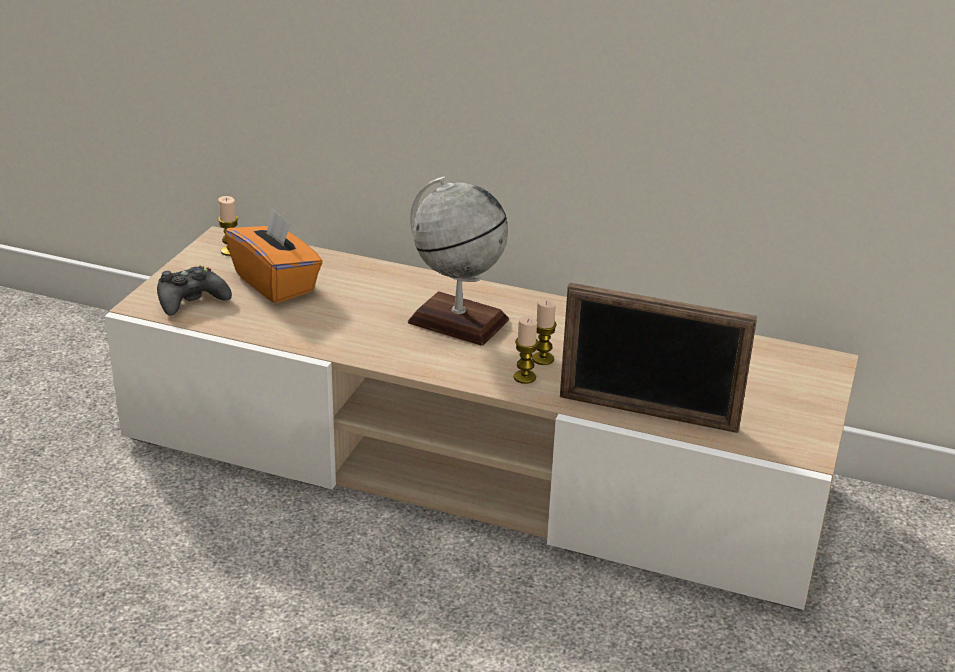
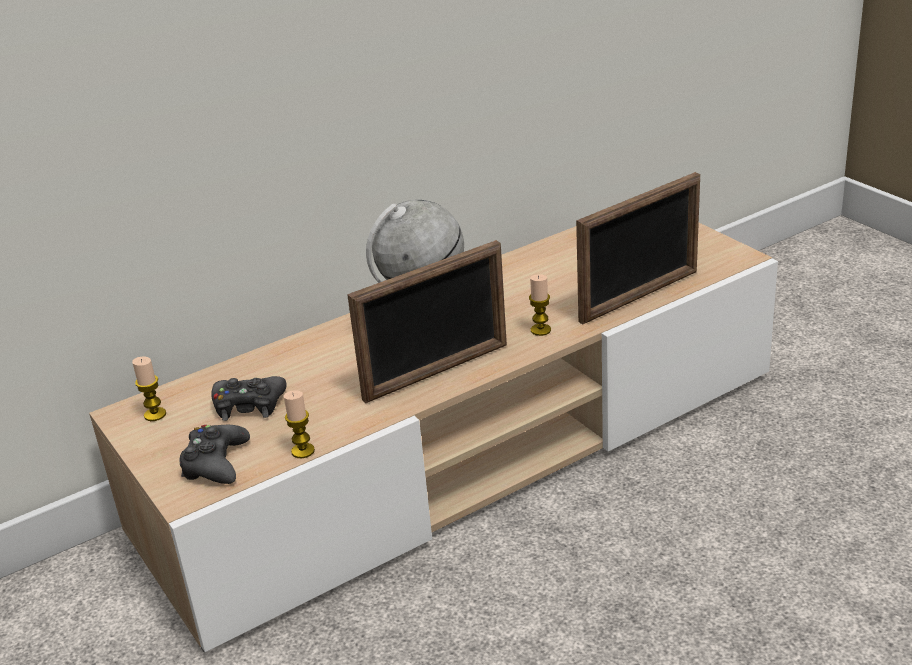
camera: 50 degrees left, 0 degrees up
orange tissue box [225,208,323,303] -> black game controller [211,376,287,421]
candle [532,299,557,365] -> candle moved to [284,390,315,458]
none -> picture frame [347,240,507,403]

